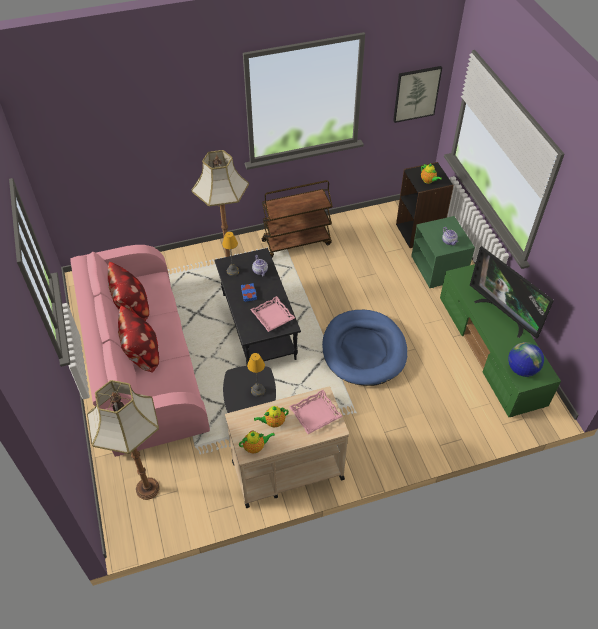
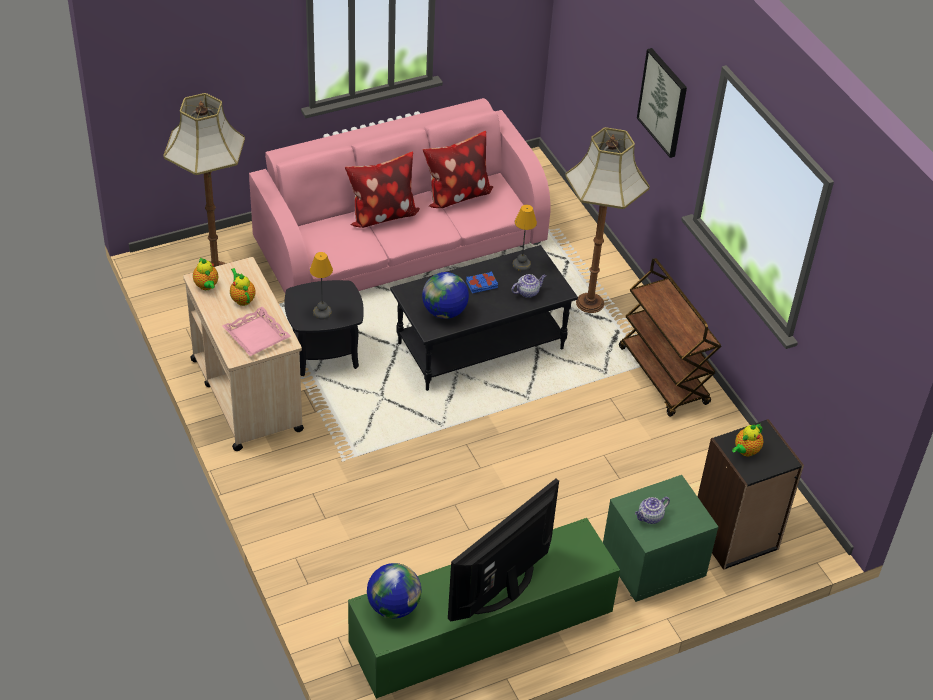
camera: 80 degrees right, 5 degrees down
pink tray [250,296,295,332] -> globe [422,272,469,319]
blue dog bed [322,310,407,386] -> none
picture [393,66,442,123] -> picture moved to [637,48,687,158]

